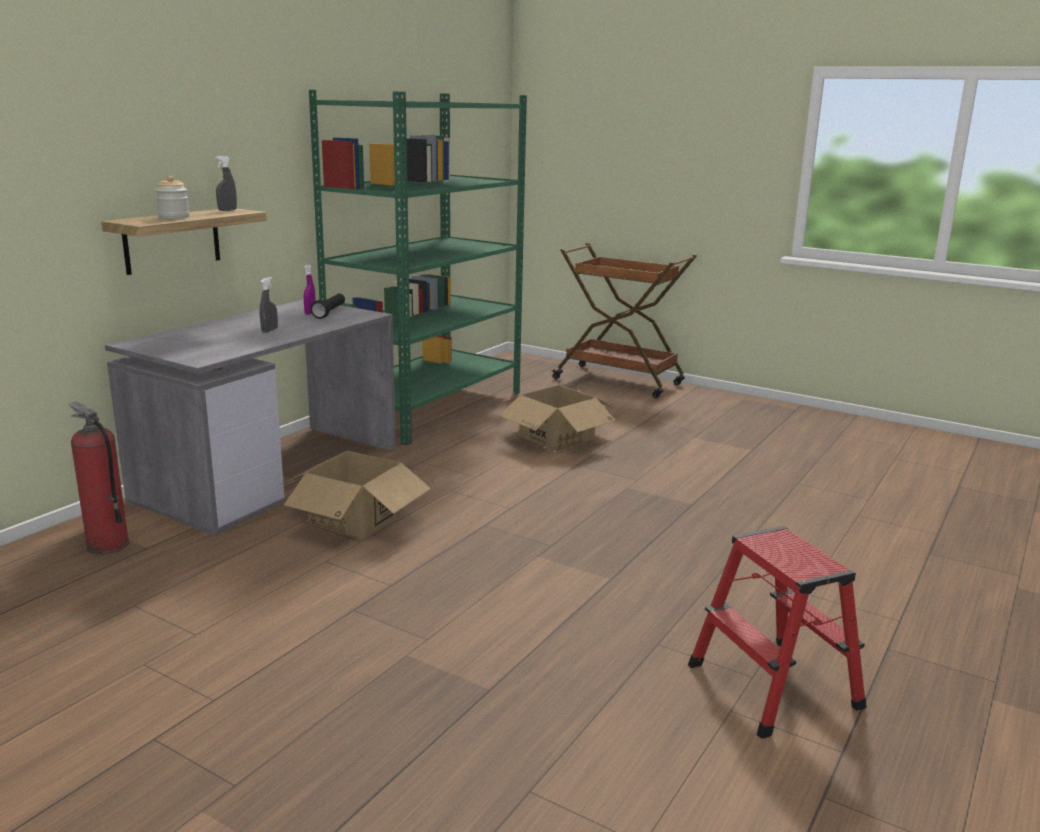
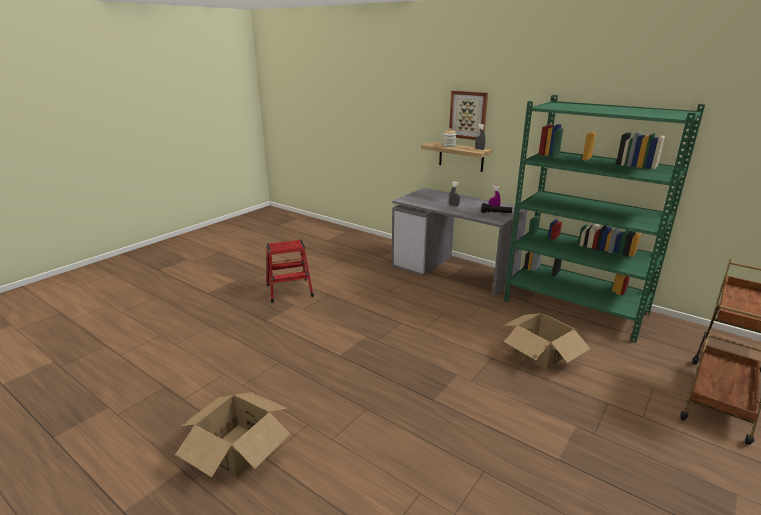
camera: 95 degrees right, 5 degrees up
fire extinguisher [69,402,129,554] -> none
cardboard box [280,451,431,539] -> cardboard box moved to [175,392,290,478]
red step ladder [688,526,867,739] -> red step ladder moved to [267,239,314,303]
none -> picture [449,91,488,140]

